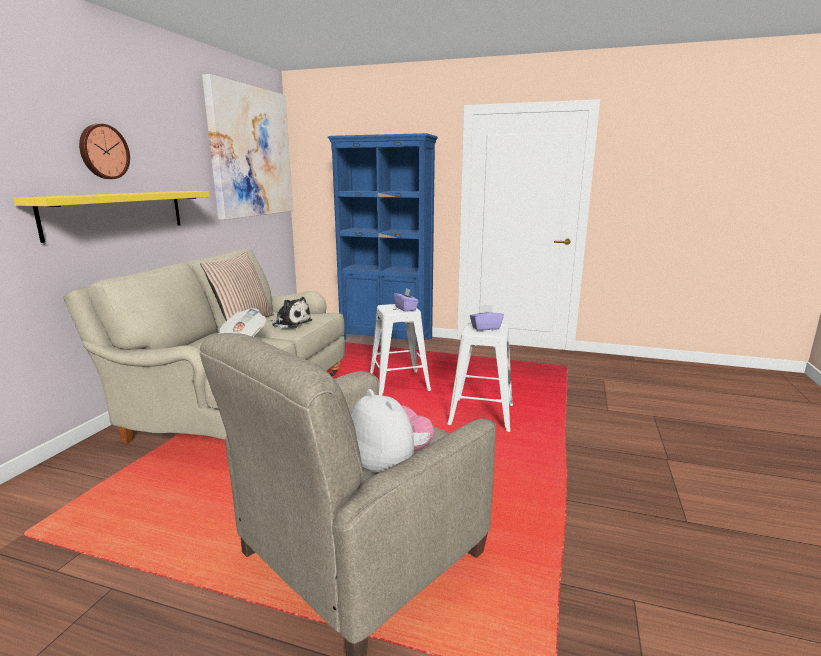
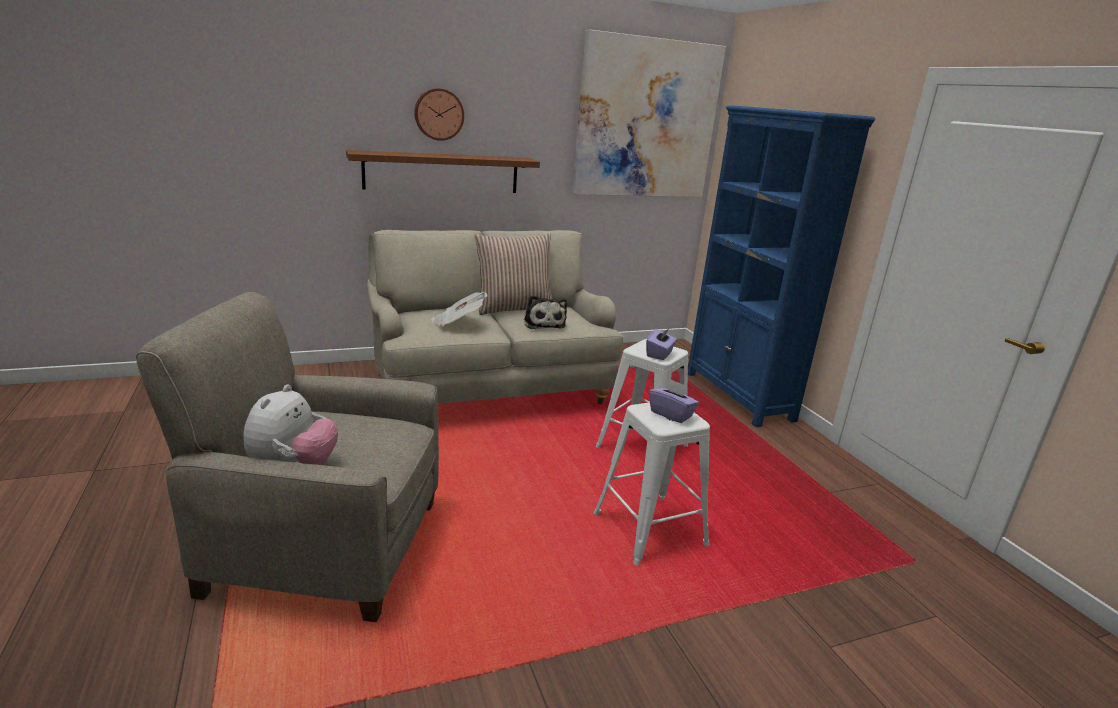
camera: 50 degrees right, 5 degrees up
yellow shelf [13,191,210,243] -> brown shelf [346,150,540,193]

